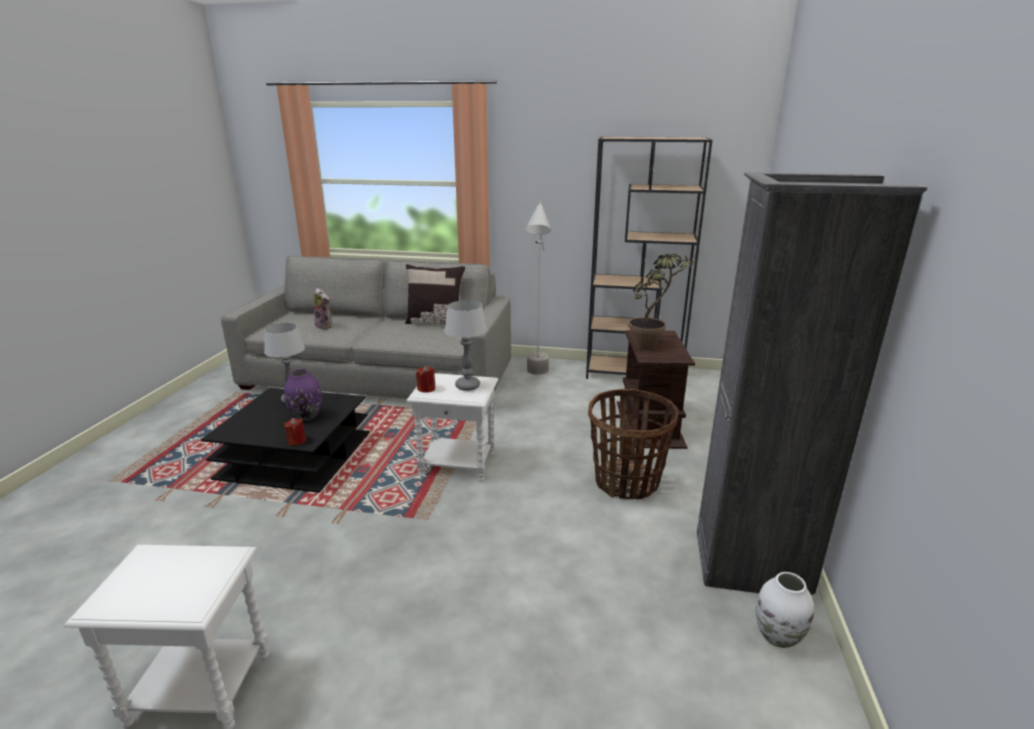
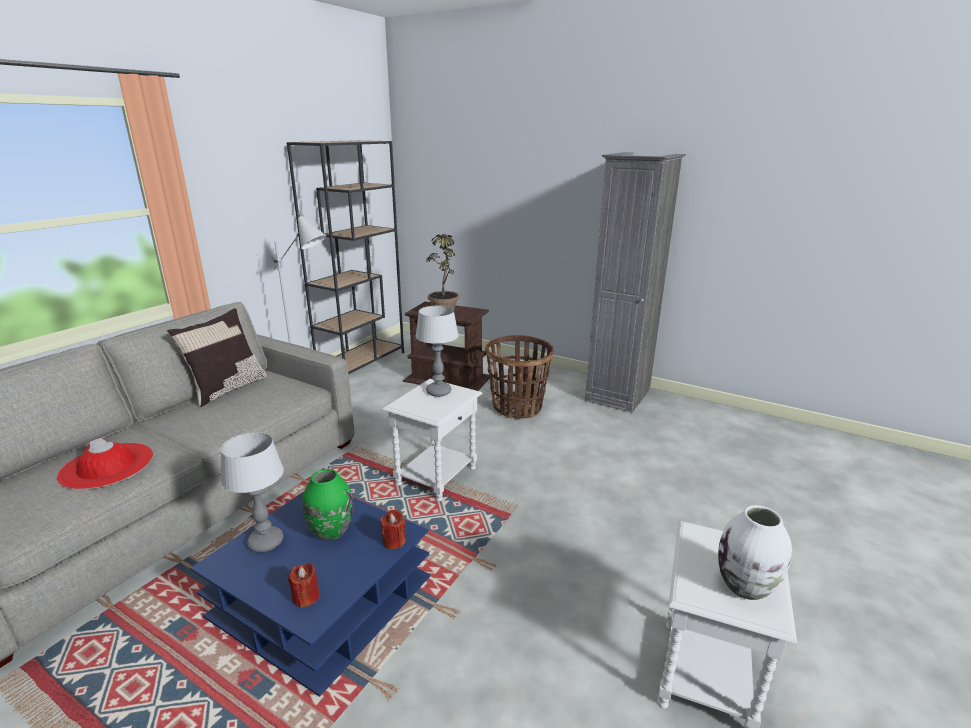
camera: 70 degrees left, 0 degrees up
black coffee table [201,388,370,493] -> blue coffee table [190,492,430,697]
purple vase [284,369,322,421] -> green vase [302,469,353,540]
plush toy [314,288,332,329] -> red hat [57,438,153,489]
red candle [416,366,435,393] -> red candle moved to [288,563,320,608]
white vase [756,572,814,648] -> white vase moved to [718,505,792,600]

